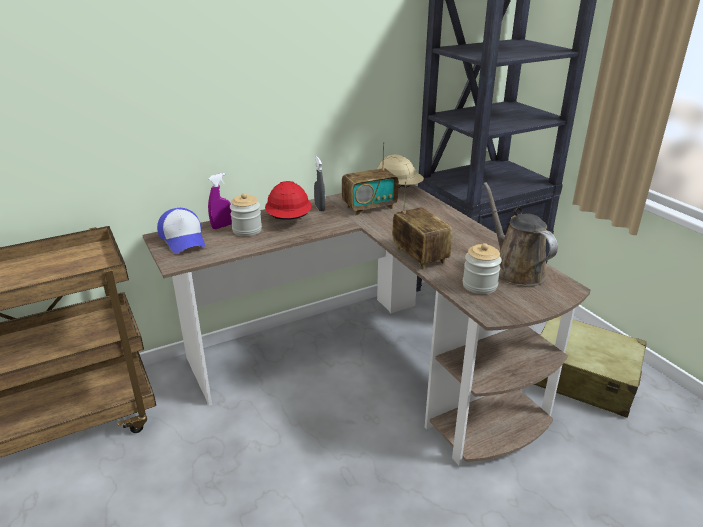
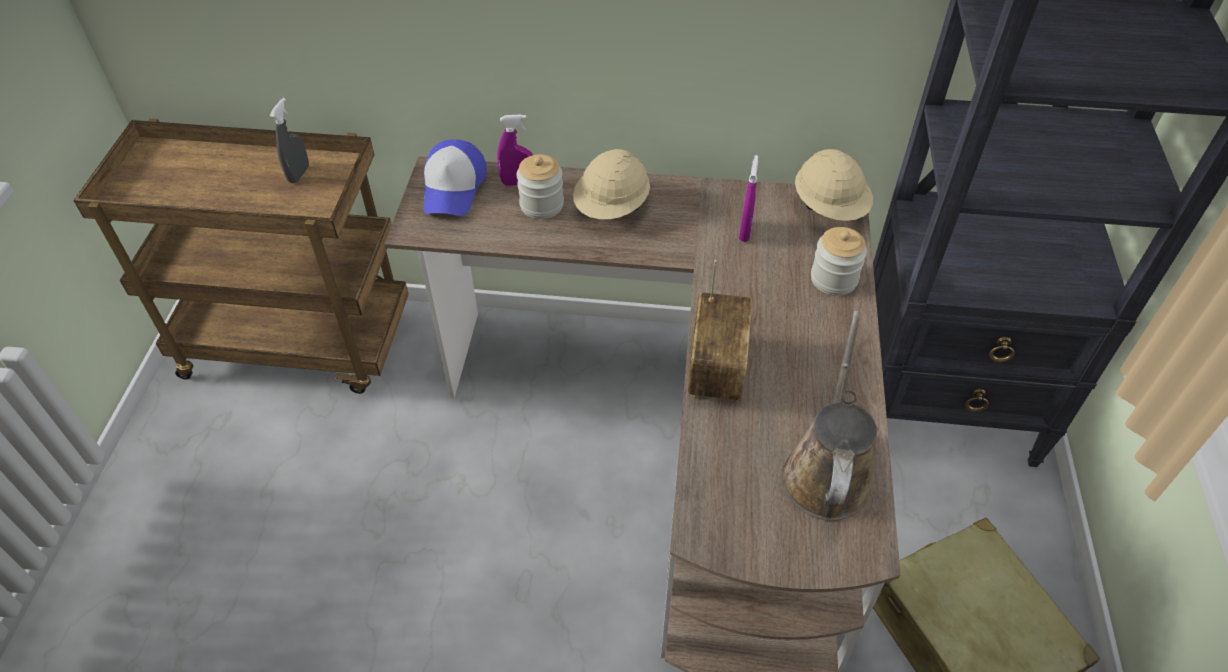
camera: 35 degrees right, 20 degrees up
red hard hat [265,181,312,220] -> beige hard hat [573,149,650,219]
grey spray bottle [314,156,325,211] -> grey spray bottle moved to [270,98,309,183]
radio [342,142,399,216] -> purple spray bottle [739,155,758,242]
jar [463,243,502,294] -> jar moved to [811,227,867,296]

